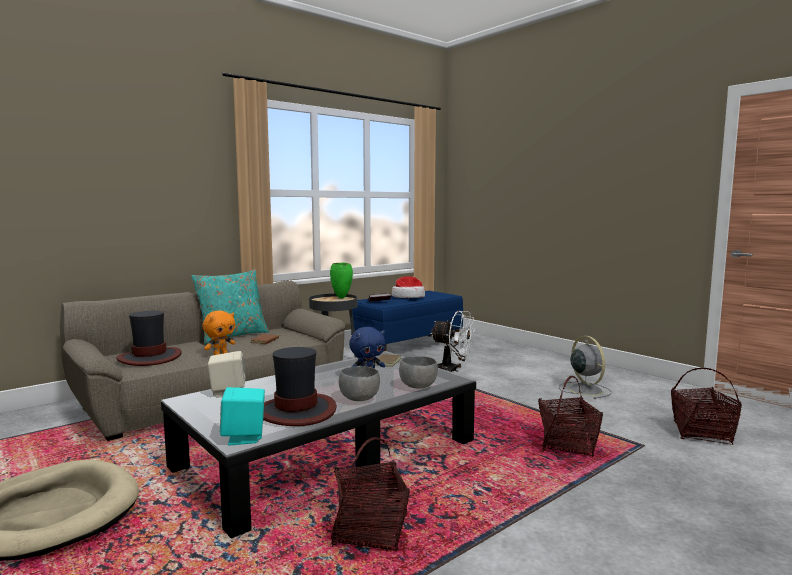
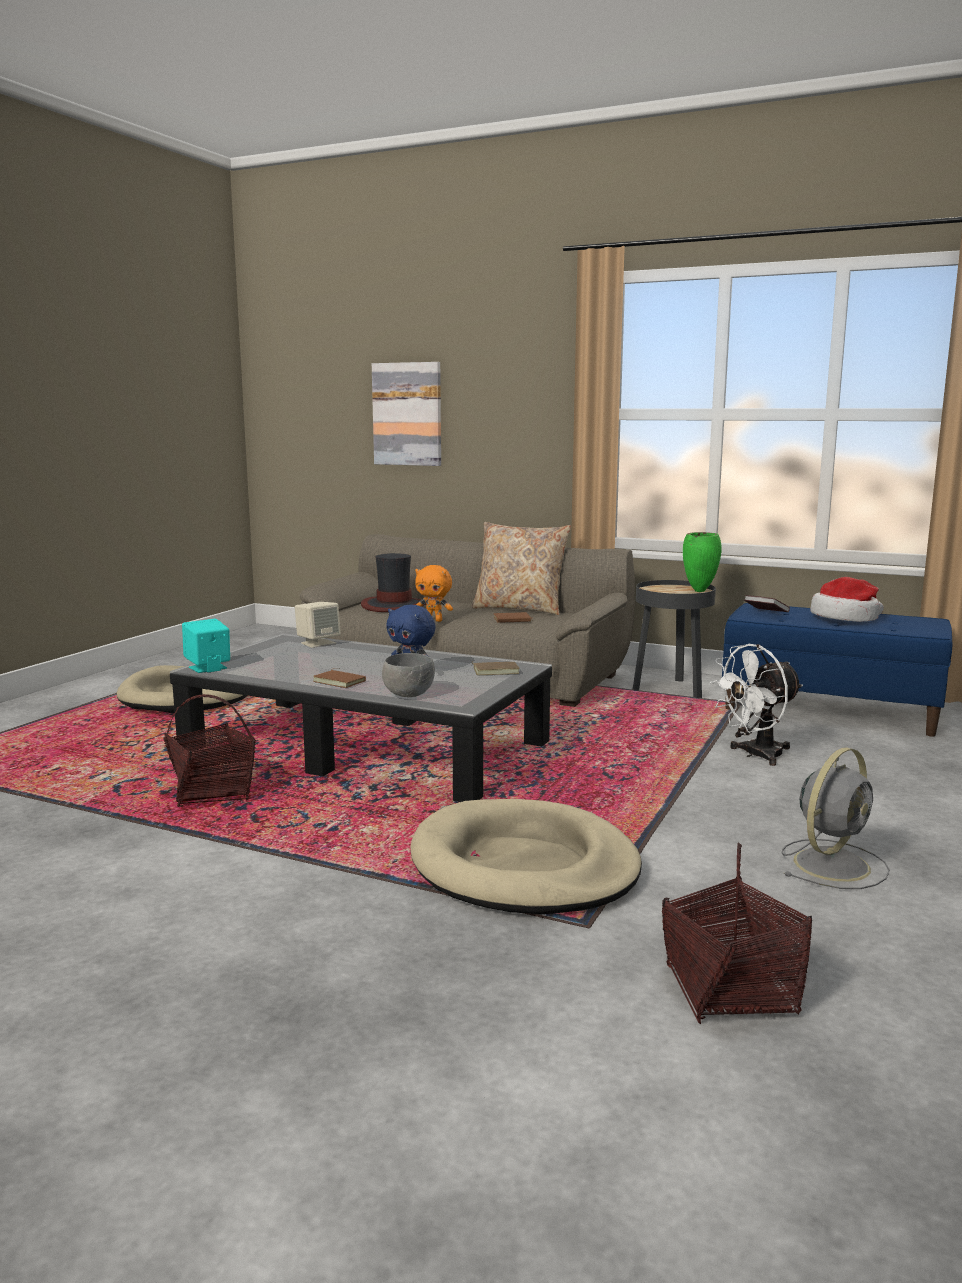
camera: 65 degrees right, 5 degrees up
turquoise pillow [191,269,269,344] -> beige pillow [471,522,571,615]
hat [263,347,337,426] -> none
grey bowl [339,366,380,401] -> brown book [313,668,366,688]
white fan [430,311,475,372] -> white fan turned 60 degrees clockwise [710,644,803,766]
basket [538,376,603,457] -> beige dog bed [410,799,642,915]
none -> picture [372,362,441,466]

